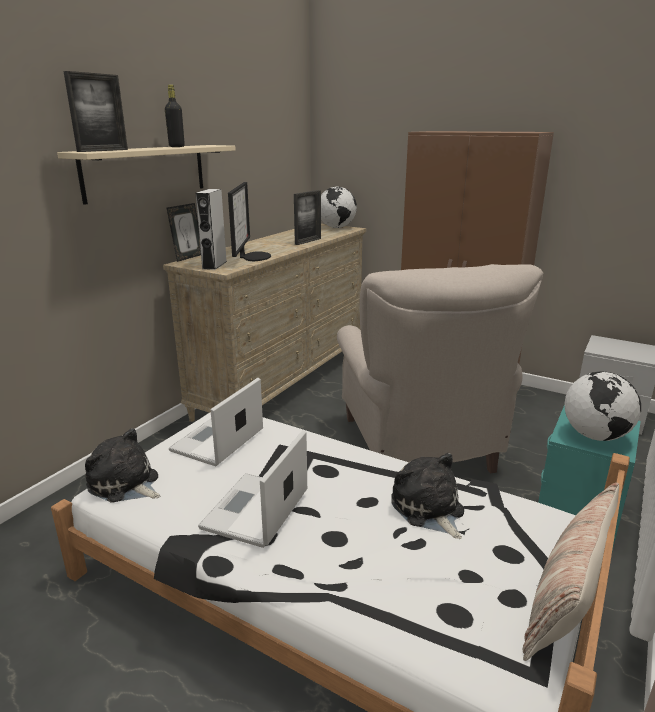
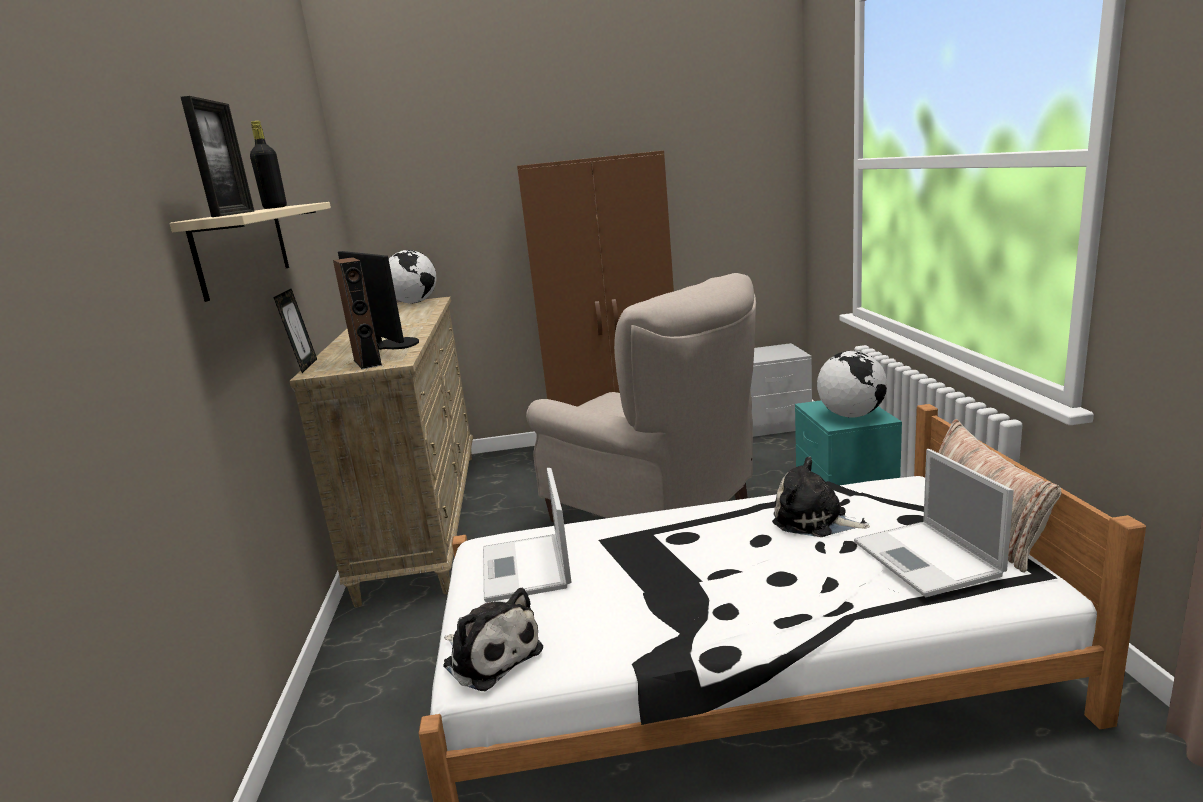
camera: 35 degrees left, 5 degrees down
plush toy [85,428,160,503] -> plush toy turned 135 degrees counterclockwise [443,588,543,691]
grey speaker [196,189,227,270] -> brown speaker [333,257,382,369]
laptop [198,430,307,548] -> laptop moved to [854,449,1014,597]
picture frame [294,190,321,245] -> none

